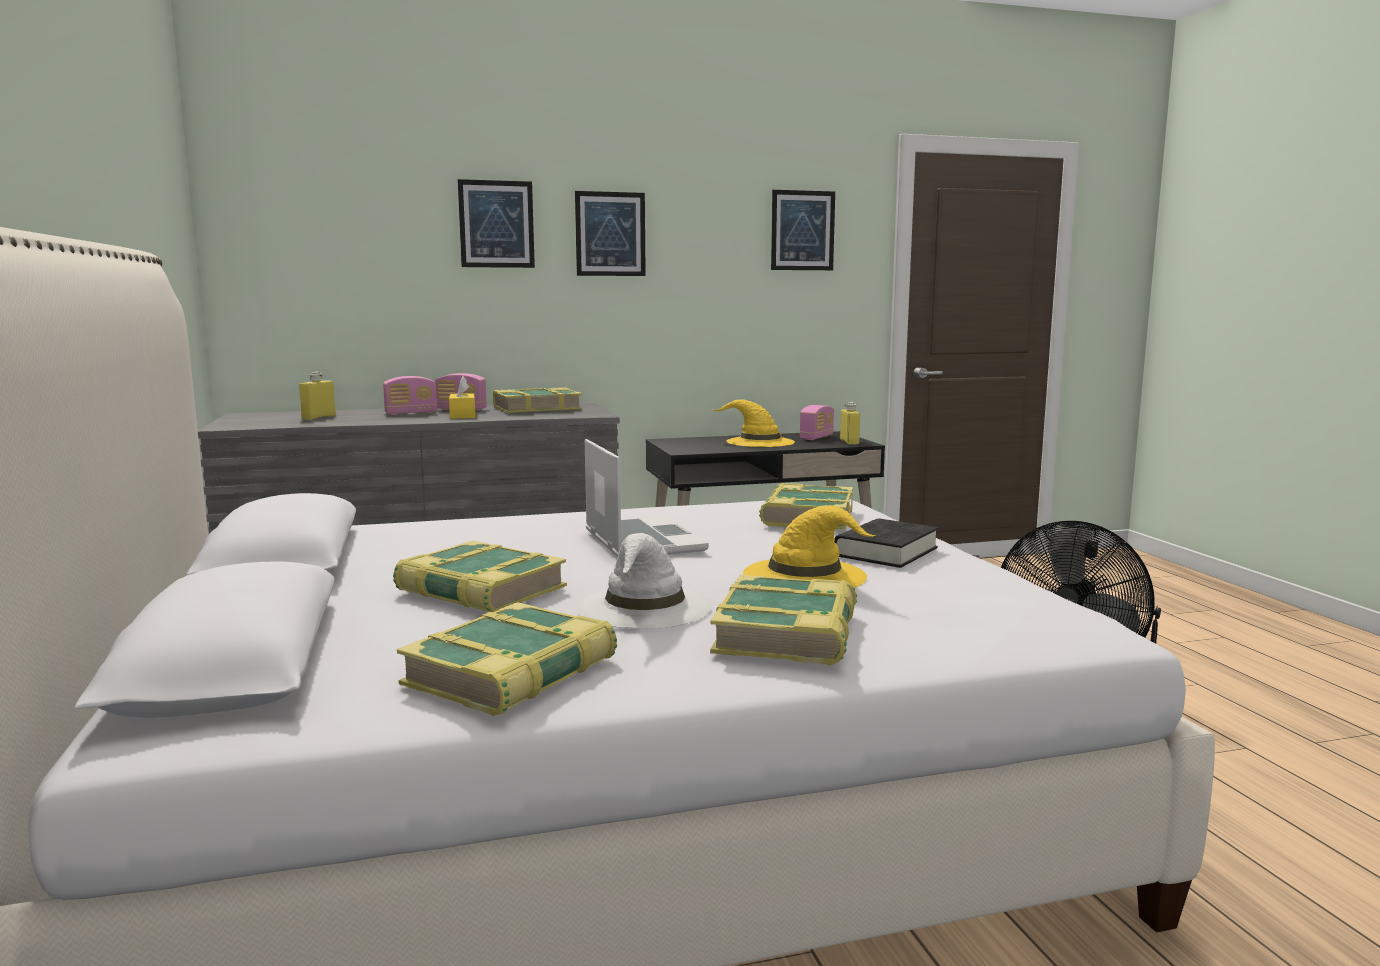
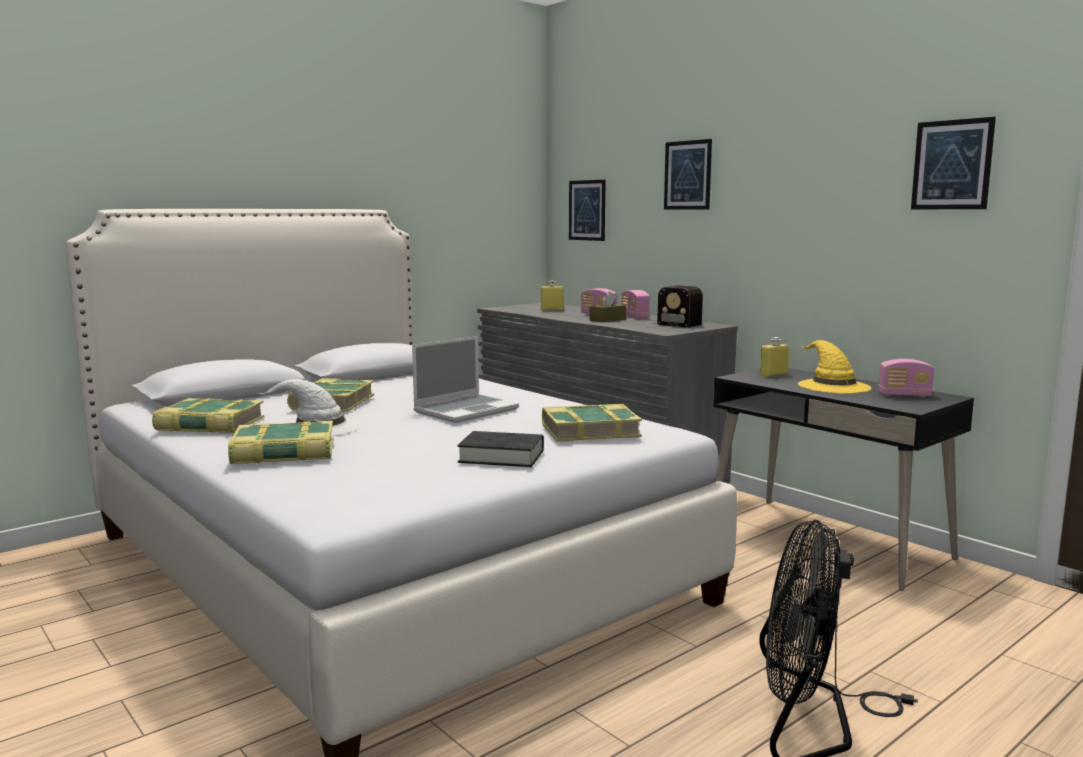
camera: 65 degrees right, 0 degrees up
yellow tissue box [449,377,475,419] -> brown tissue box [589,291,626,322]
book [493,387,582,413] -> radio [642,285,703,328]
picture [575,191,646,276] -> picture moved to [569,180,606,241]
yellow hat [743,505,876,587] -> none
yellow bottle [840,402,860,444] -> yellow bottle moved to [760,337,789,377]

